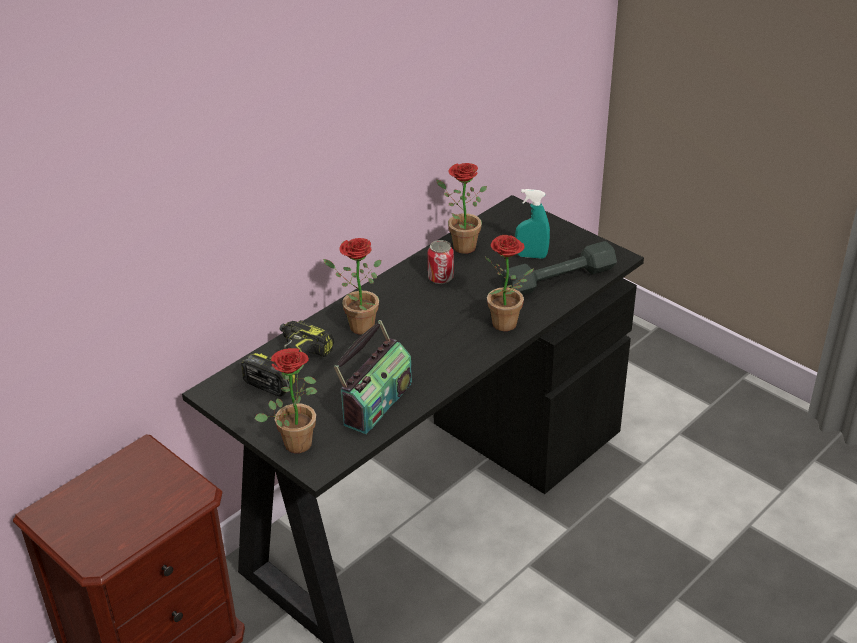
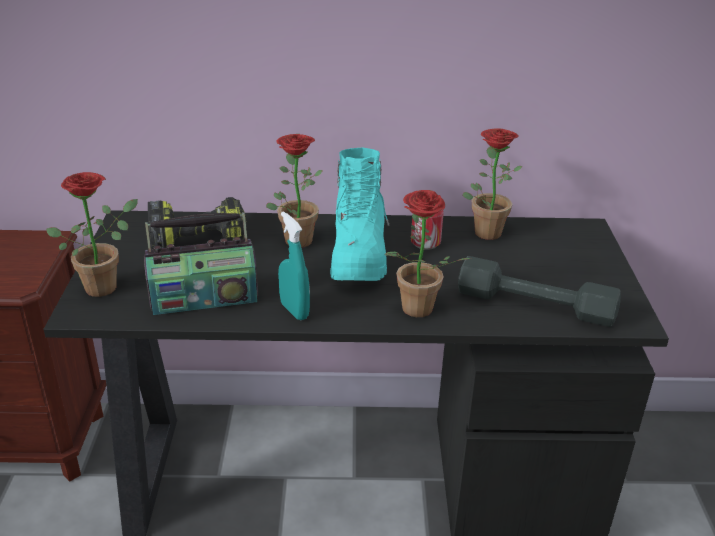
camera: 45 degrees right, 5 degrees down
turquoise spray bottle [515,189,550,259] -> turquoise spray bottle moved to [278,211,310,320]
none -> turquoise boot [330,148,389,281]

